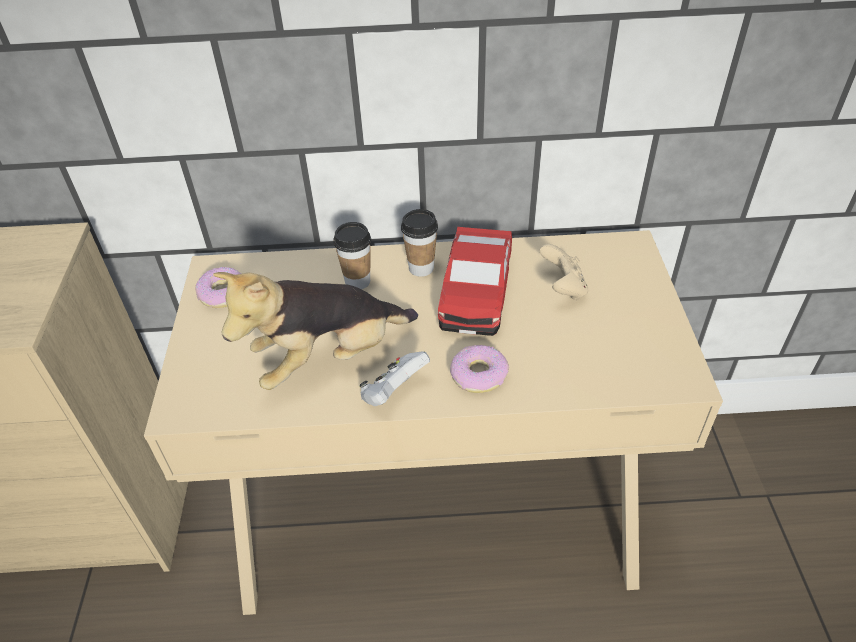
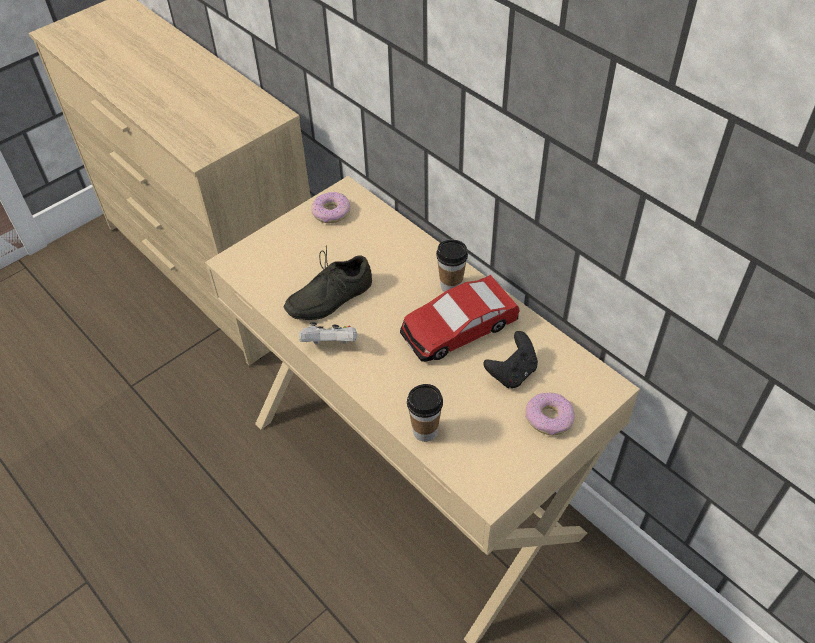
camera: 50 degrees right, 5 degrees up
plush toy [213,272,418,390] -> grey shoe [284,245,372,320]
cup [333,222,371,289] -> cup moved to [407,384,443,442]
donut [450,345,509,393] -> donut moved to [525,393,575,435]
beige game controller [540,244,588,301] -> black game controller [483,331,538,388]

